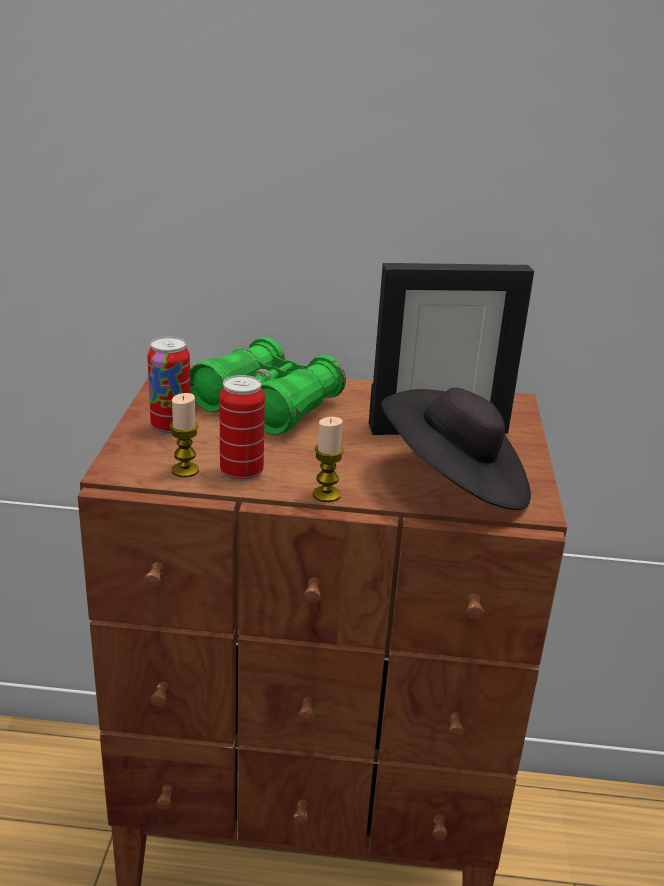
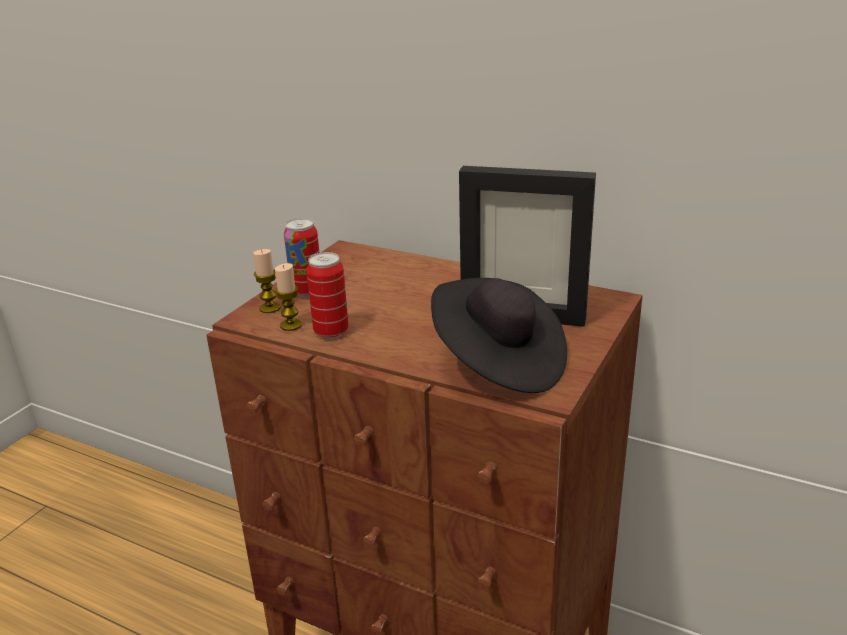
camera: 25 degrees right, 0 degrees up
green binoculars [190,337,346,435] -> none
candle [313,417,344,502] -> candle moved to [253,249,280,313]

